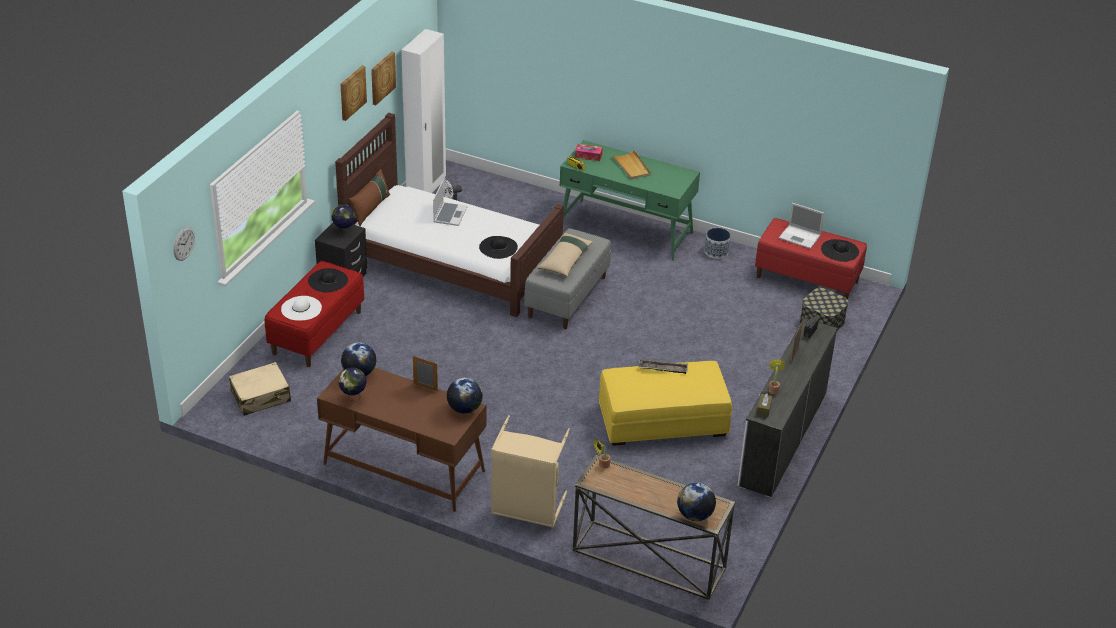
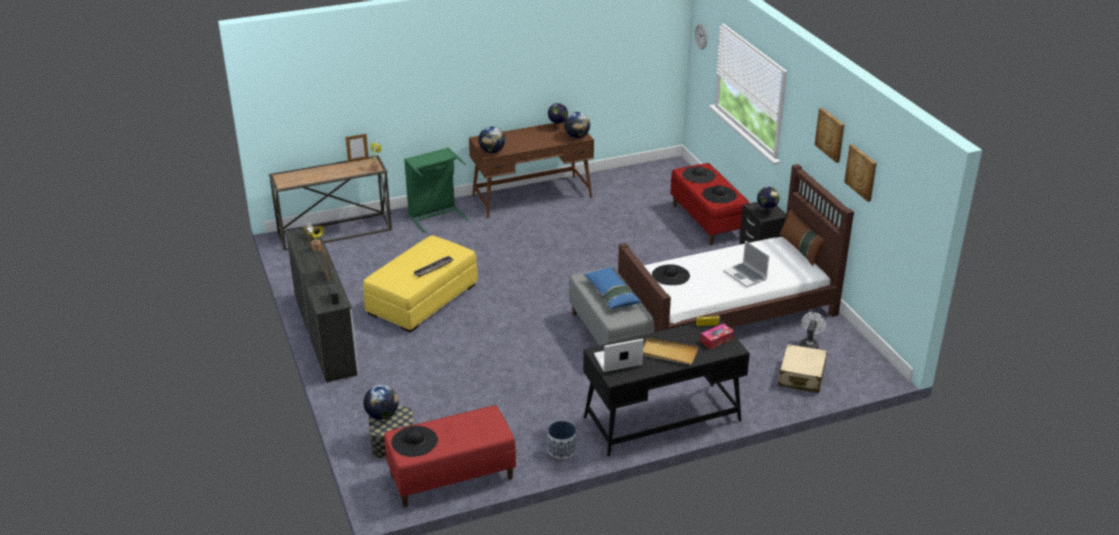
camera: 135 degrees right, 5 degrees down
beige suitcase [229,362,291,416] -> beige suitcase moved to [778,344,827,393]
white hat [281,296,322,321] -> black hat [682,166,716,183]
white wardrobe [401,29,446,193] -> none
picture frame [413,356,438,392] -> picture frame moved to [345,134,369,162]
beige laundry basket [491,415,570,528] -> green laundry basket [404,147,469,233]
beige pillow [537,233,593,276] -> blue pillow [583,267,642,309]
green desk [560,140,700,261] -> black desk [583,319,750,456]
globe [677,482,716,521] -> globe moved to [363,385,399,420]
laptop [779,203,824,249] -> laptop moved to [594,339,644,372]

